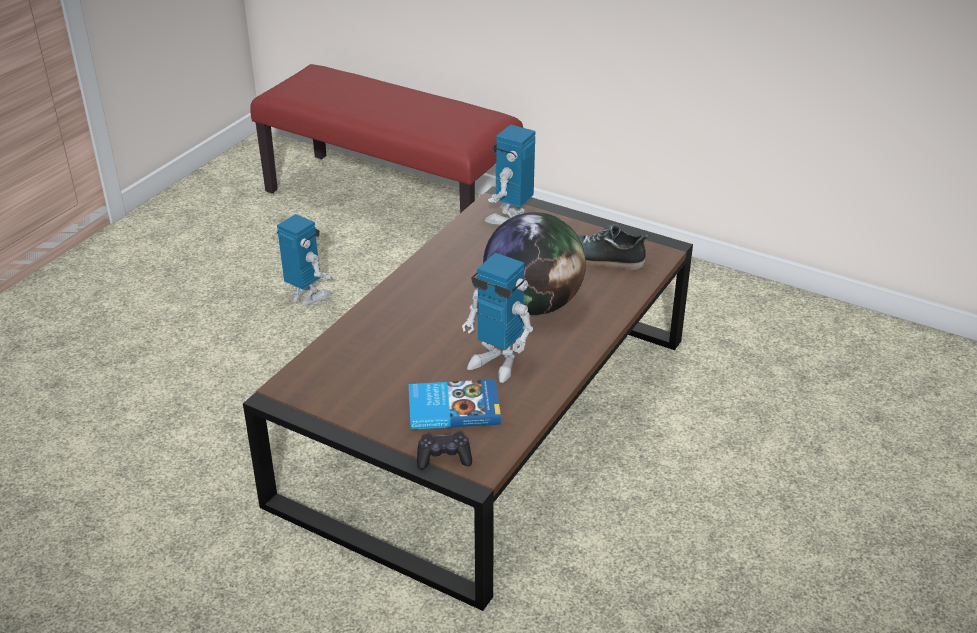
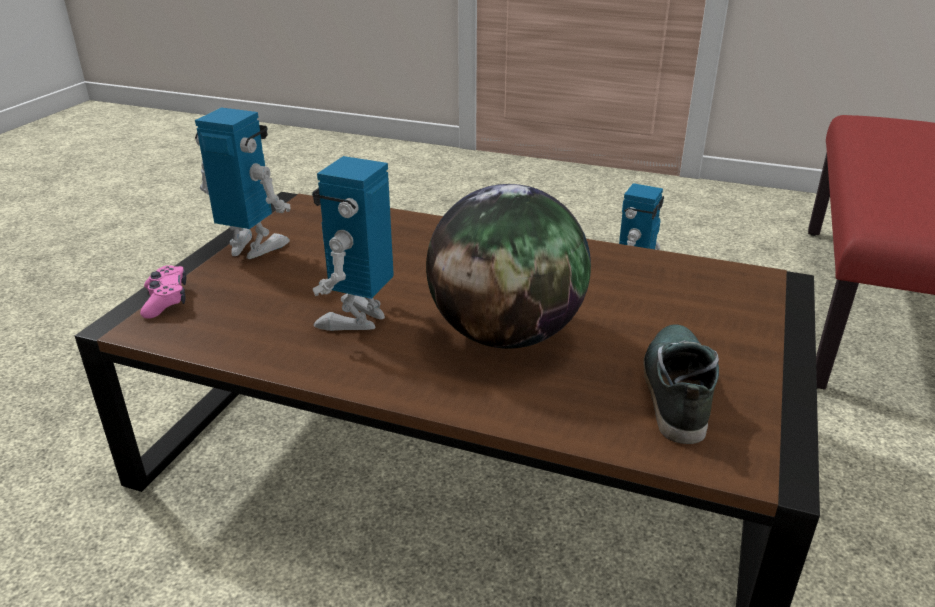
camera: 80 degrees right, 5 degrees down
book [409,379,501,430] -> none
black game controller [417,432,472,470] -> pink game controller [140,265,186,319]
toy robot [484,124,536,225] -> toy robot moved to [195,108,291,259]

